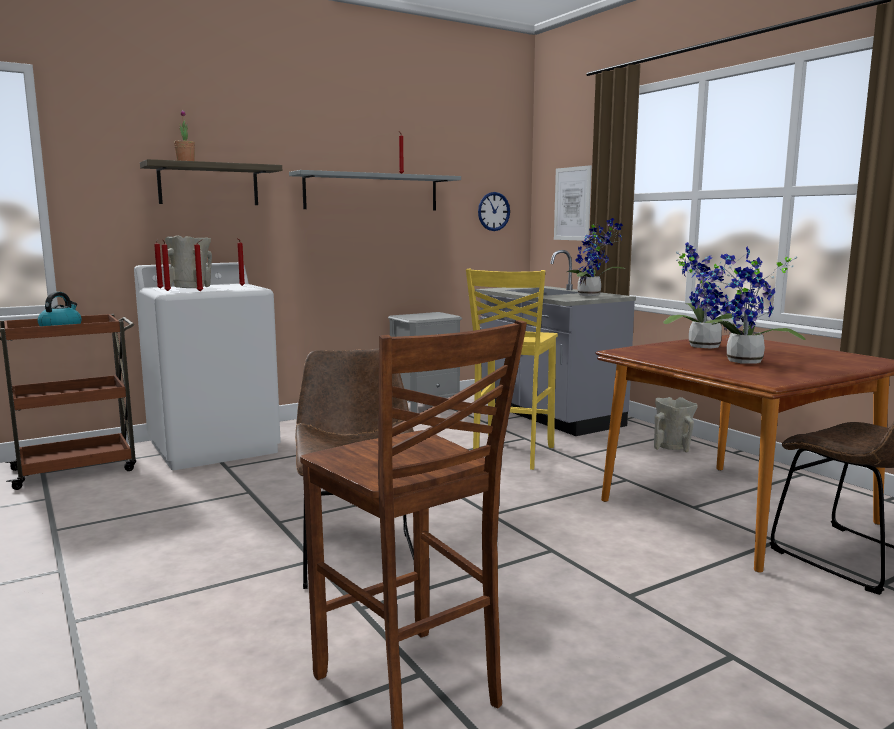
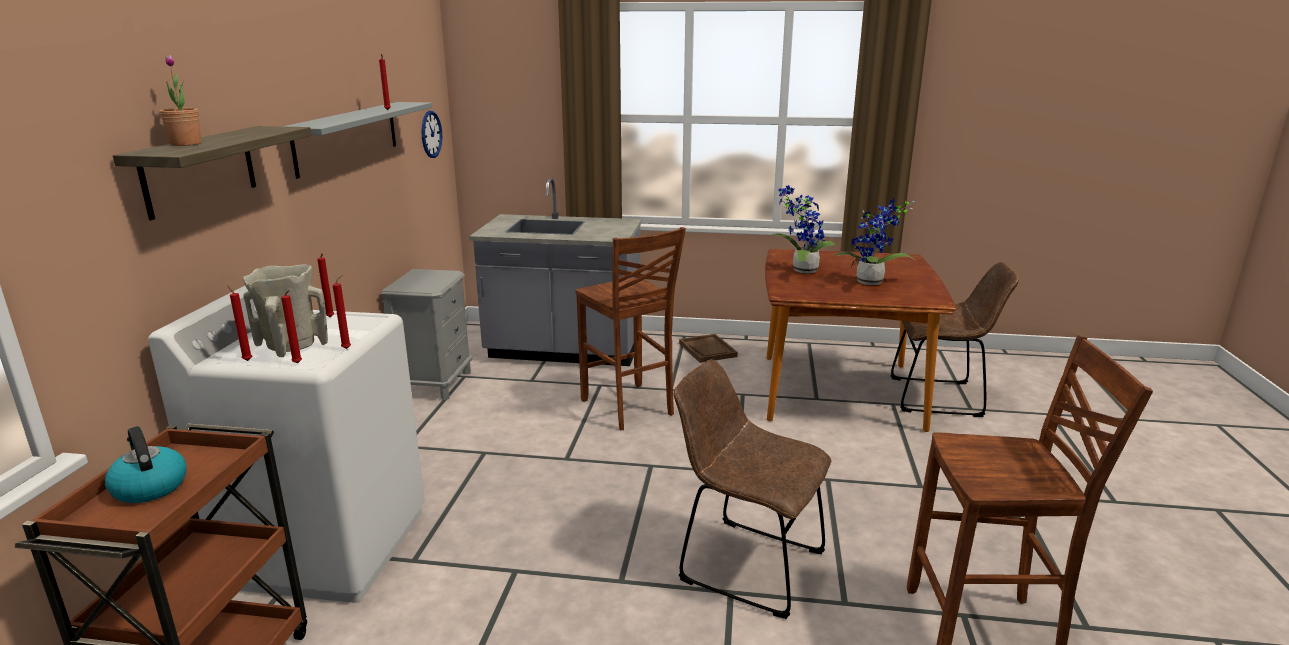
camera: 50 degrees left, 10 degrees up
yellow stool [466,269,558,470] -> brown stool [575,227,686,430]
picture [554,165,592,241] -> none
potted plant [567,218,626,296] -> none
beige vase [654,397,698,453] -> brown tray [679,334,738,363]

